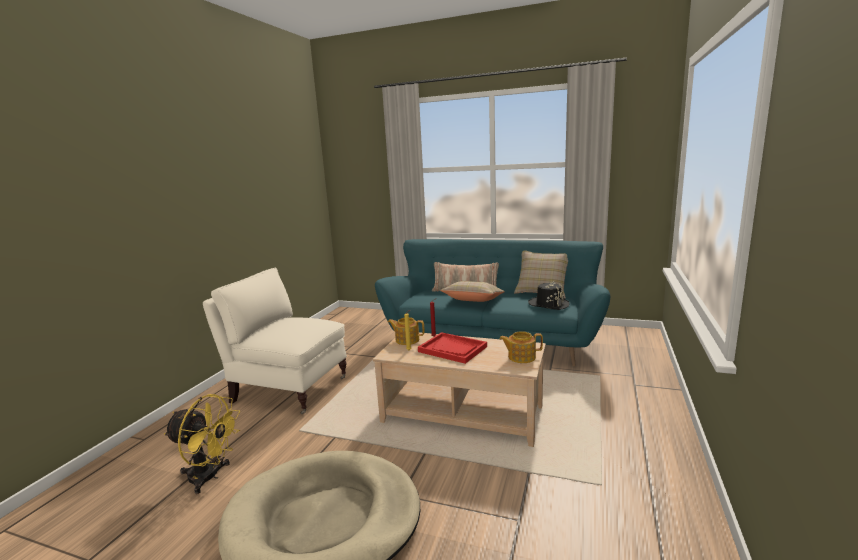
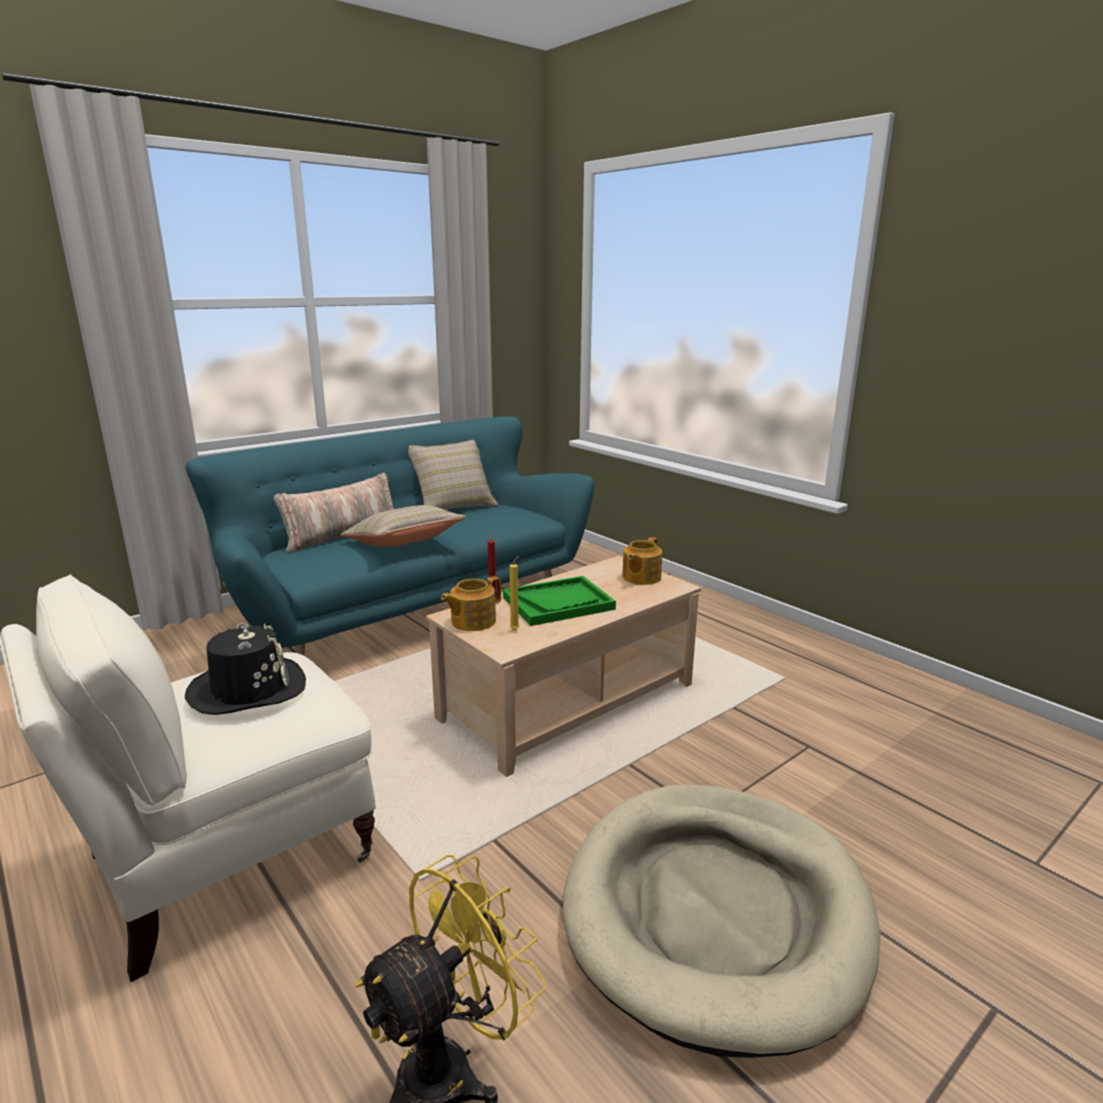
camera: 60 degrees left, 5 degrees up
red tray [418,332,487,364] -> green tray [503,576,616,626]
black hat [528,282,570,310] -> black hat moved to [185,623,306,715]

